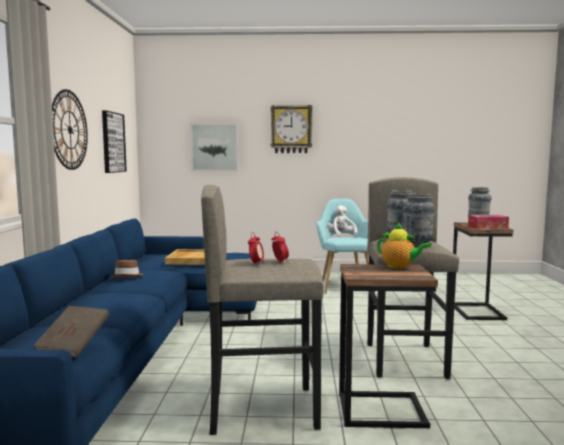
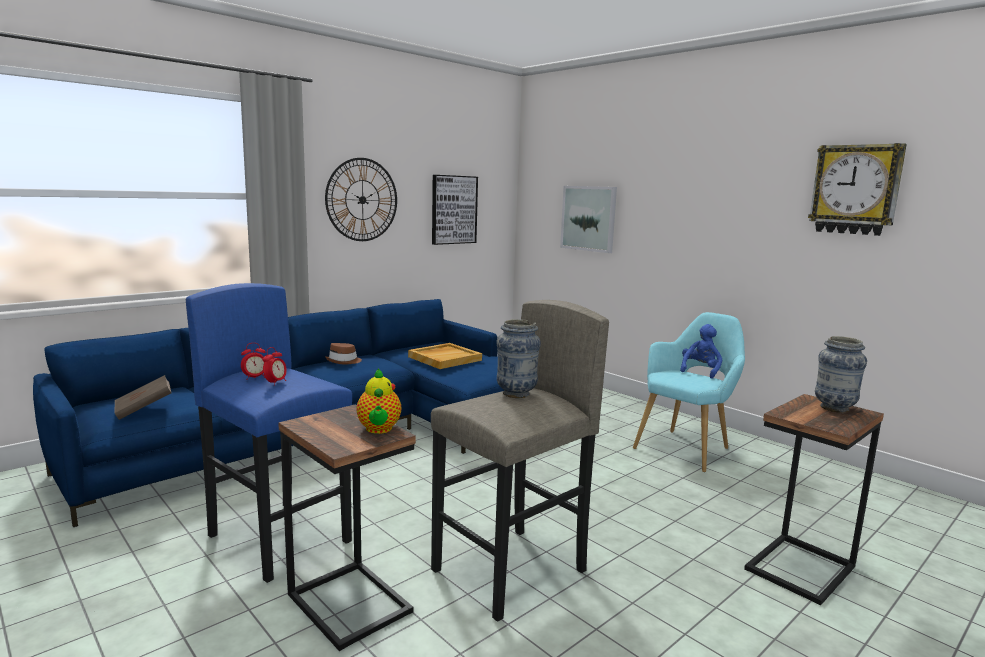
camera: 45 degrees right, 5 degrees up
grey stool [201,185,324,435] -> blue stool [186,283,352,583]
wall clock [271,105,312,153] -> wall clock moved to [808,143,907,236]
white plush toy [328,205,357,237] -> blue plush toy [680,324,722,379]
vase [403,193,435,247] -> none
tissue box [468,215,509,229] -> none

